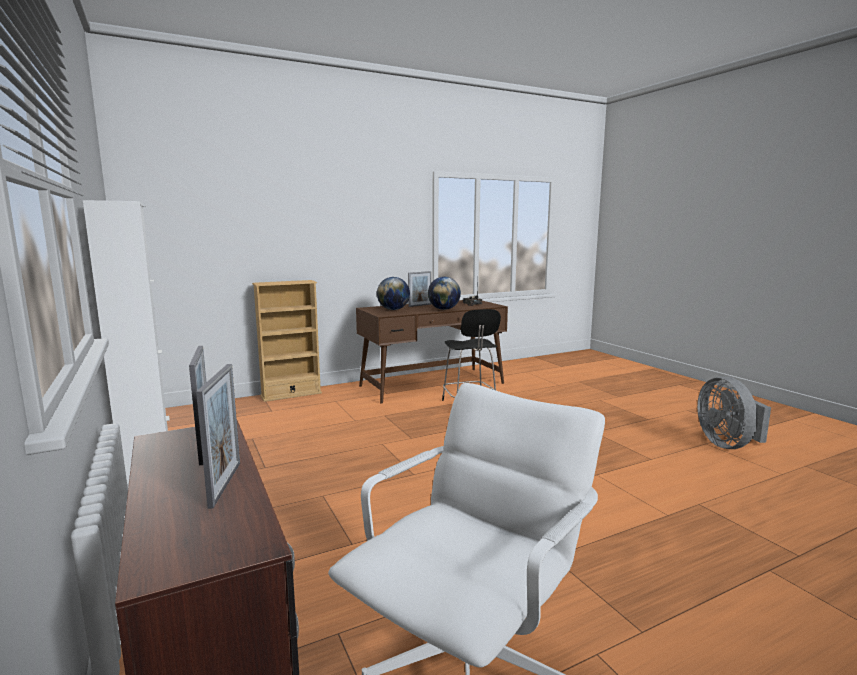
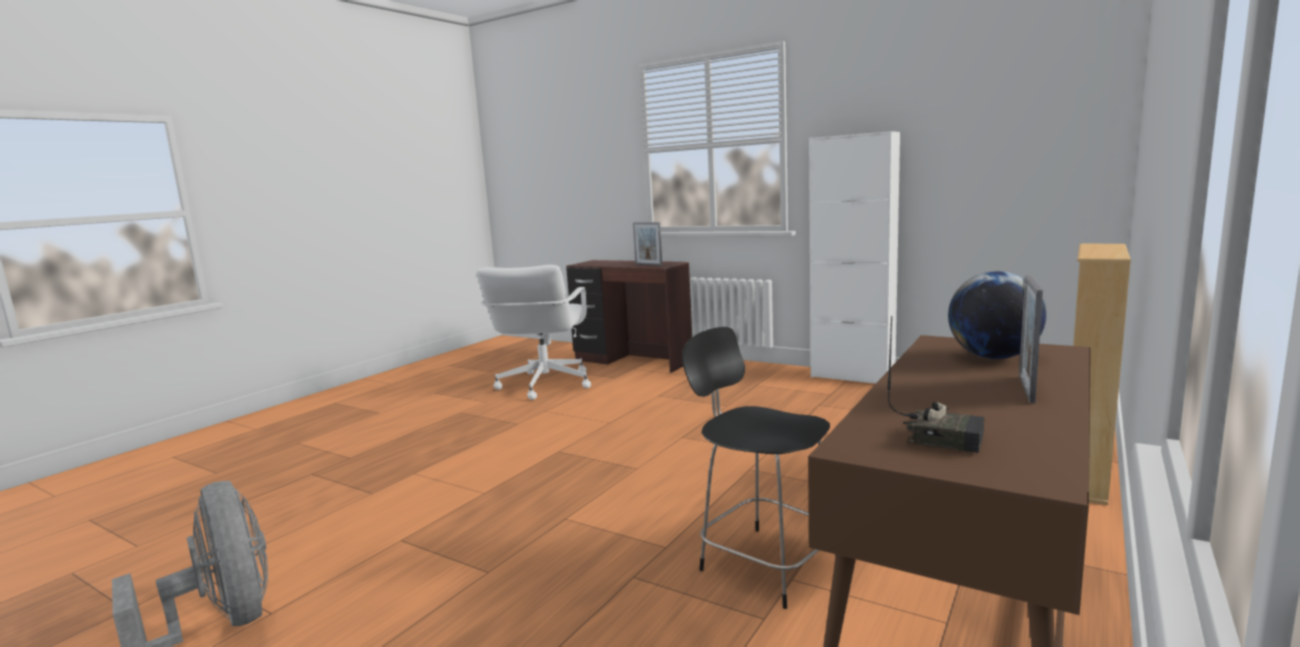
camera: 150 degrees right, 0 degrees up
picture frame [196,364,240,509] -> none
globe [428,277,461,310] -> none

